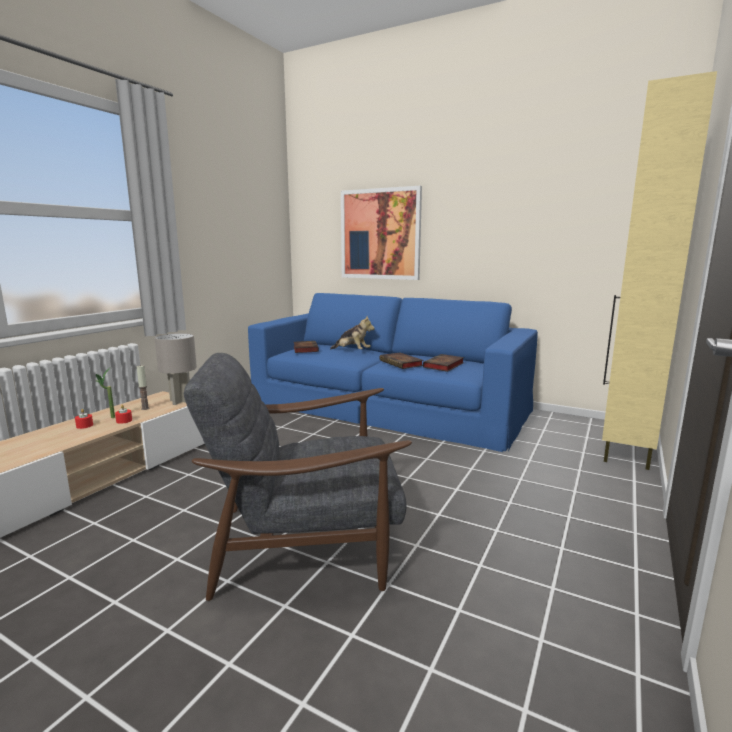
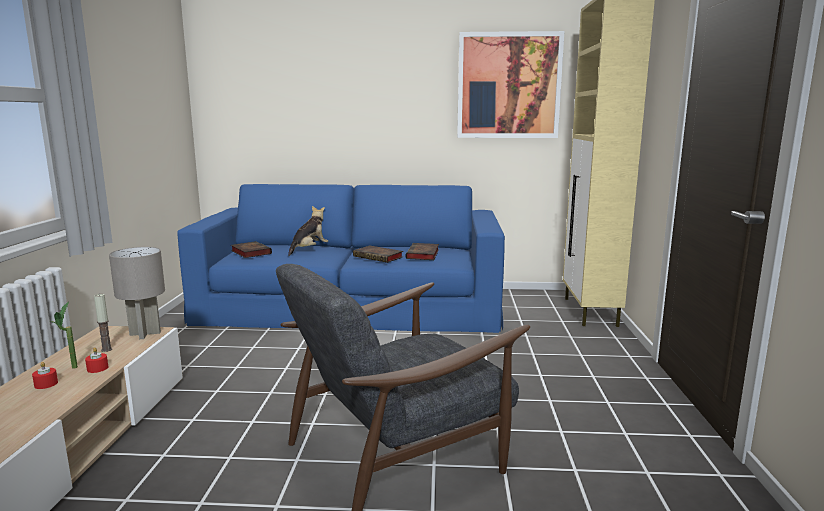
camera: 25 degrees left, 0 degrees up
plush toy [330,316,375,349] -> plush toy turned 60 degrees counterclockwise [288,206,328,256]
picture [341,186,422,280] -> picture moved to [457,31,564,138]

